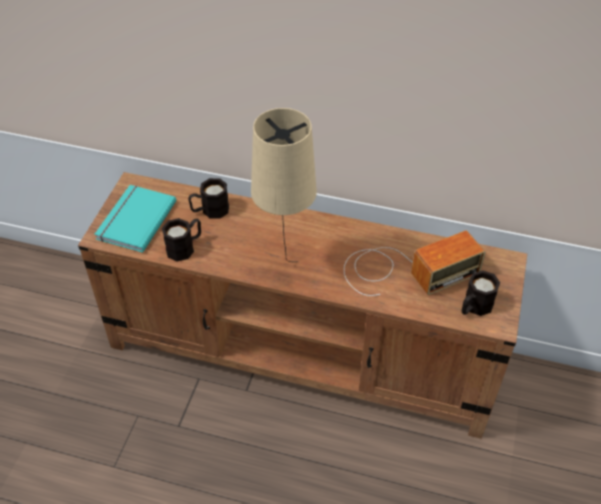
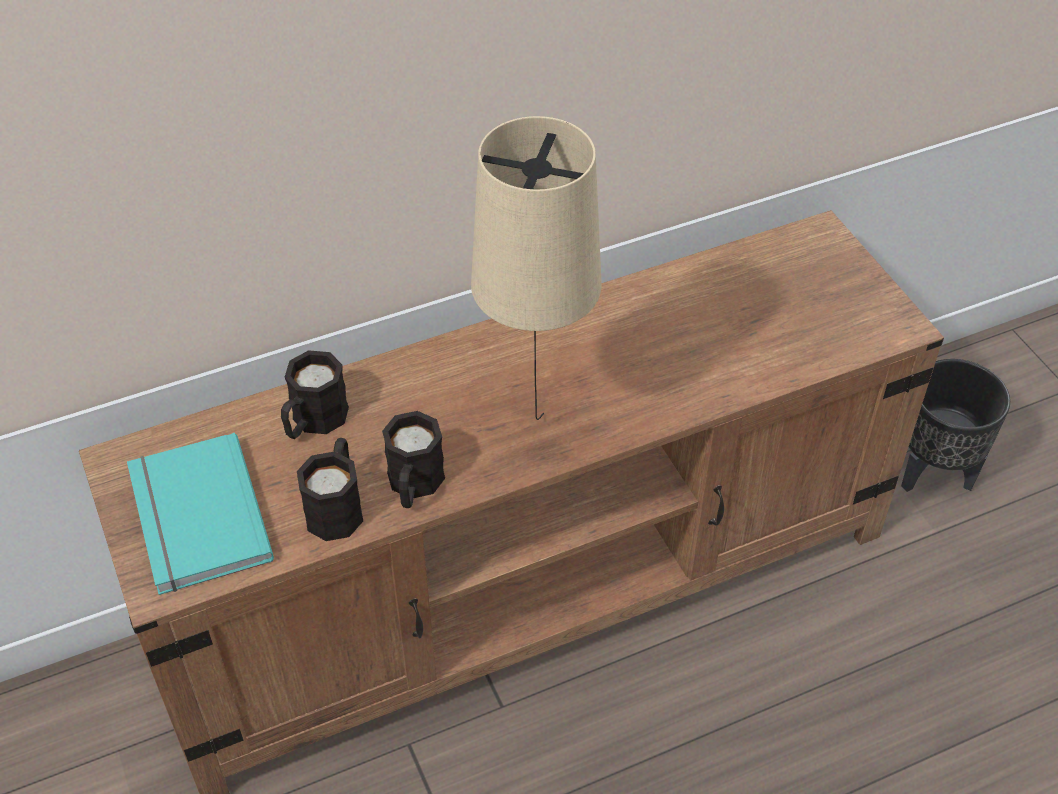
camera: 40 degrees left, 0 degrees up
radio [344,230,486,296] -> none
black mug [461,270,500,316] -> black mug moved to [382,411,445,508]
none -> black planter [901,359,1010,492]

